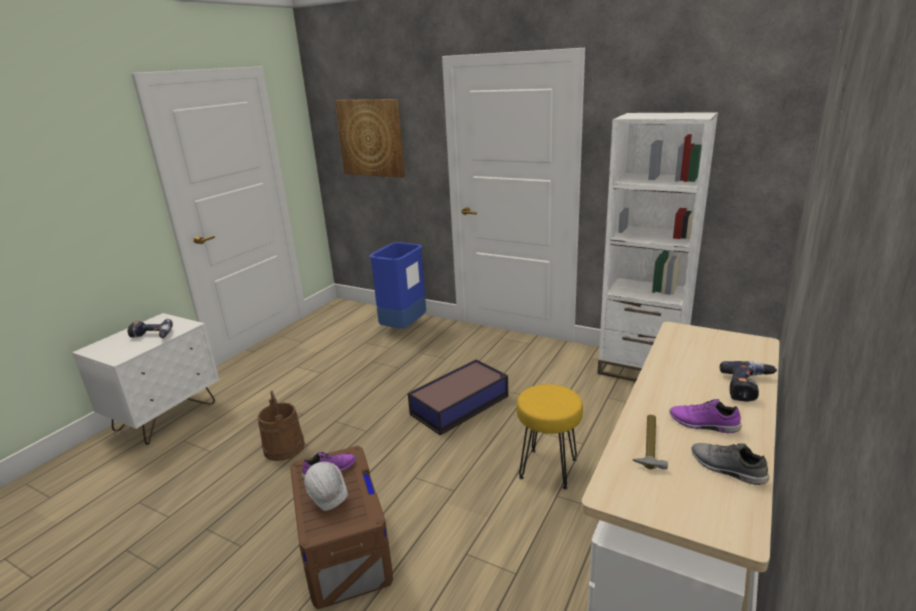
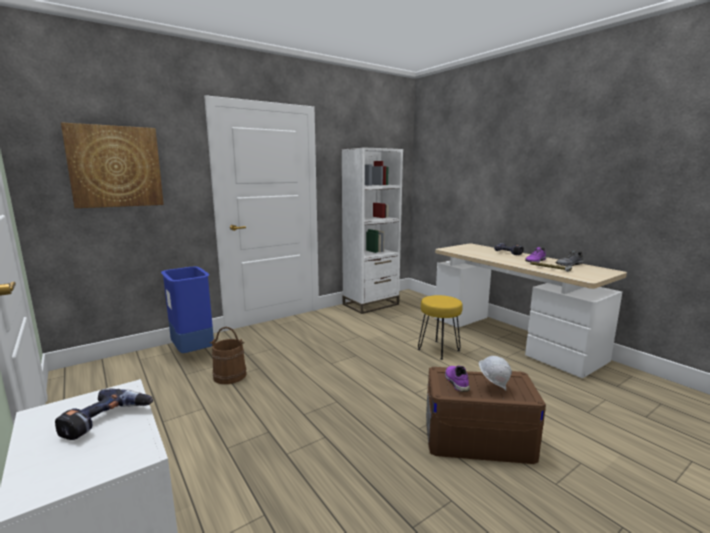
camera: 65 degrees left, 10 degrees down
brown bucket [258,391,305,461] -> brown bucket moved to [210,327,247,384]
storage box [408,360,508,436] -> none

